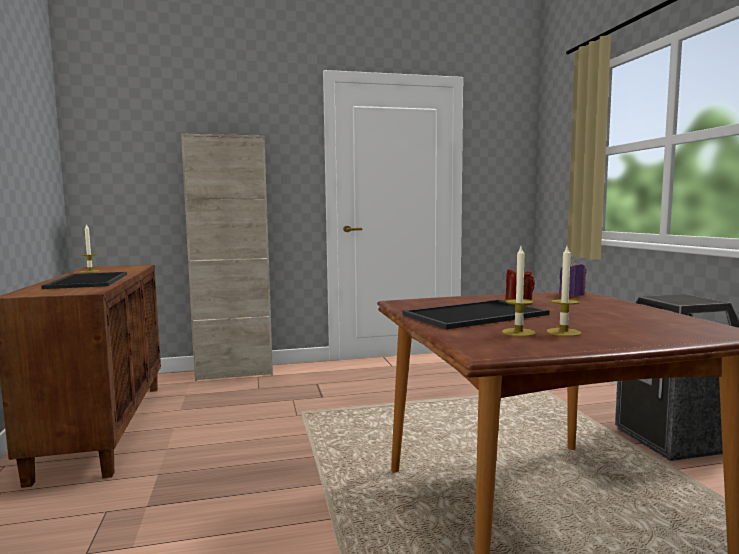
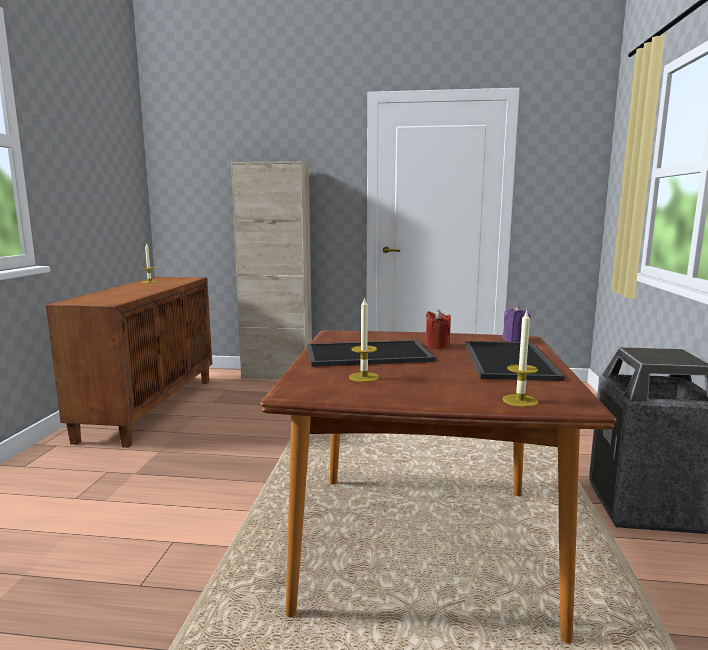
camera: 20 degrees right, 5 degrees up
tray [41,272,127,289] -> tray moved to [465,341,564,381]
candle [547,246,581,336] -> candle moved to [502,310,538,407]

